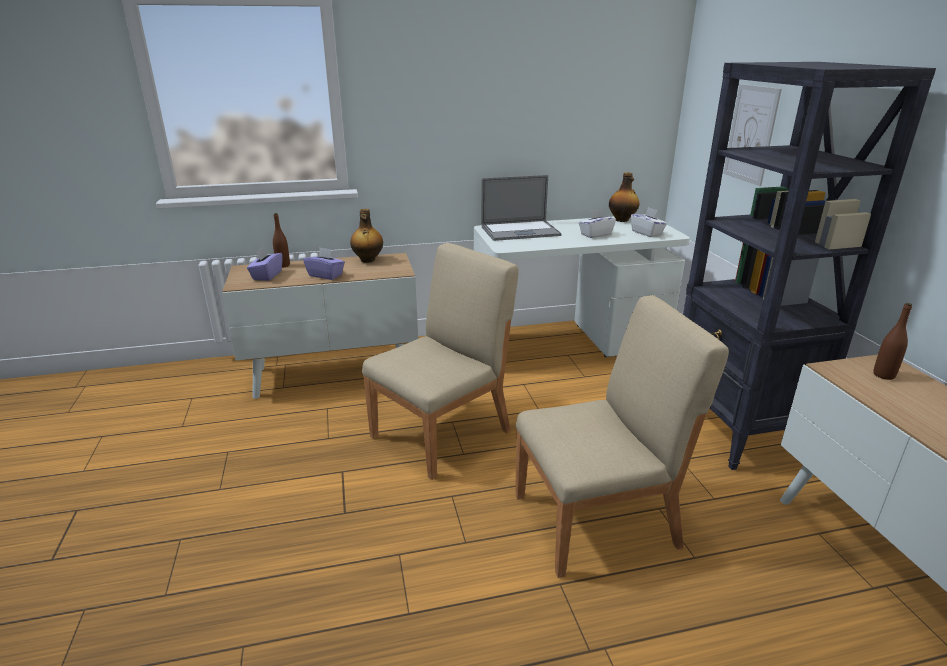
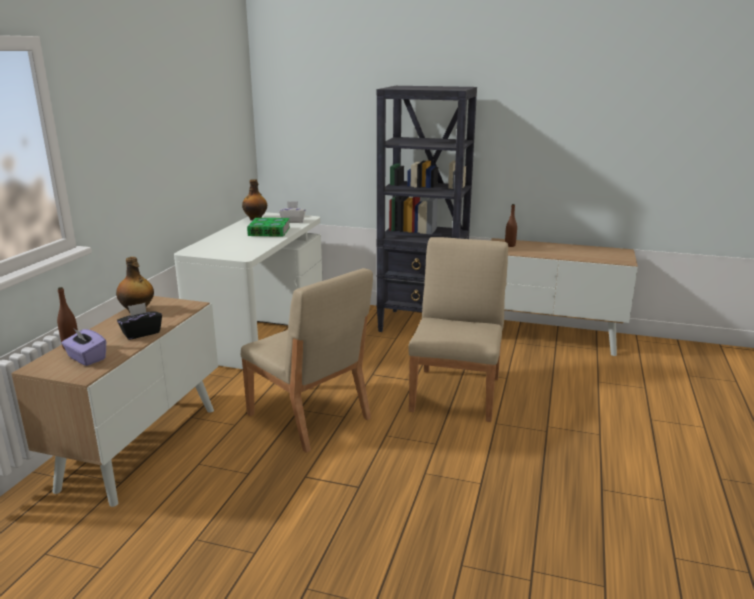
camera: 60 degrees left, 5 degrees down
purple tissue box [303,247,345,280] -> black tissue box [117,303,162,340]
beige chair [362,243,519,480] -> beige chair turned 150 degrees clockwise [241,268,373,453]
laptop [481,175,562,241] -> none
white tissue box [579,209,616,238] -> book [247,218,290,237]
picture [723,84,782,186] -> none

